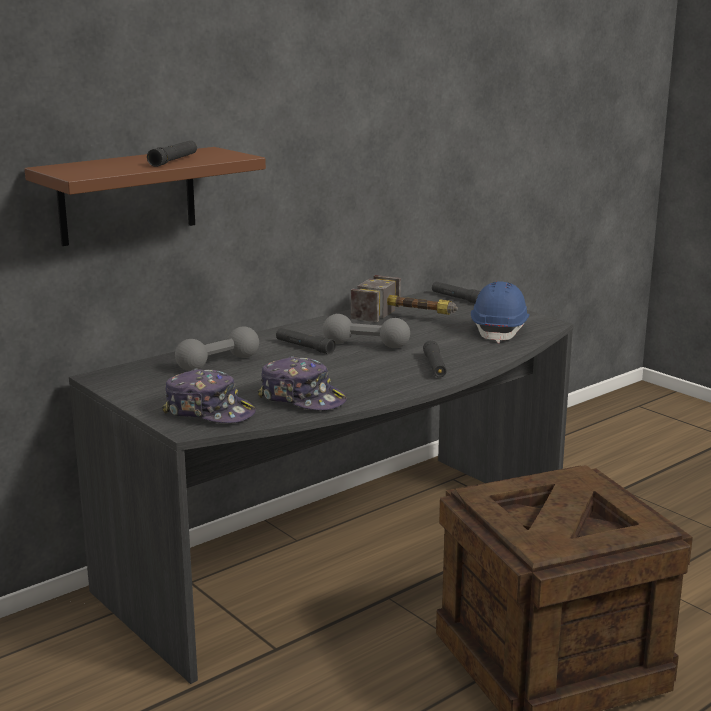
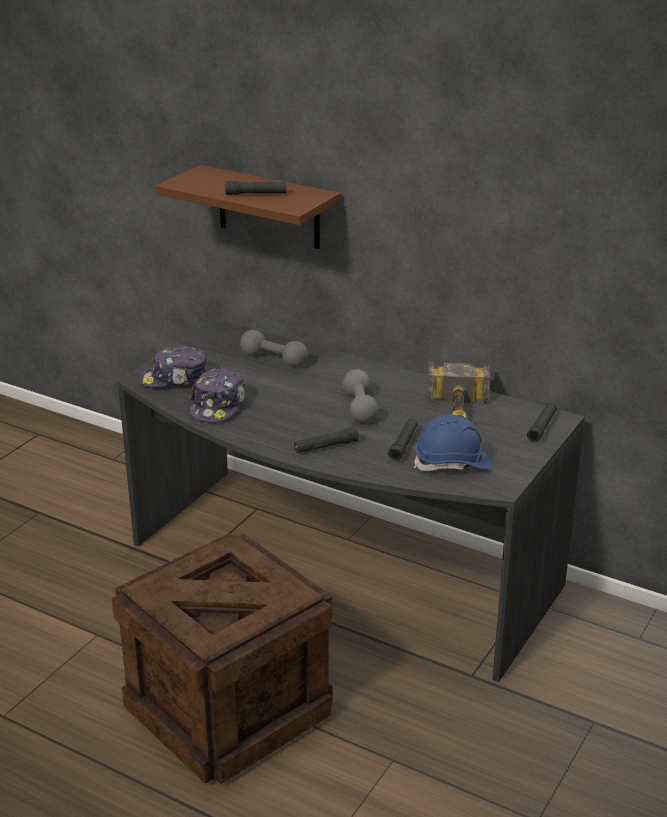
camera: 70 degrees right, 10 degrees up
cap [162,368,256,423] -> cap turned 75 degrees clockwise [139,347,207,388]
black flashlight [276,328,336,355] -> black flashlight moved to [388,418,418,461]

